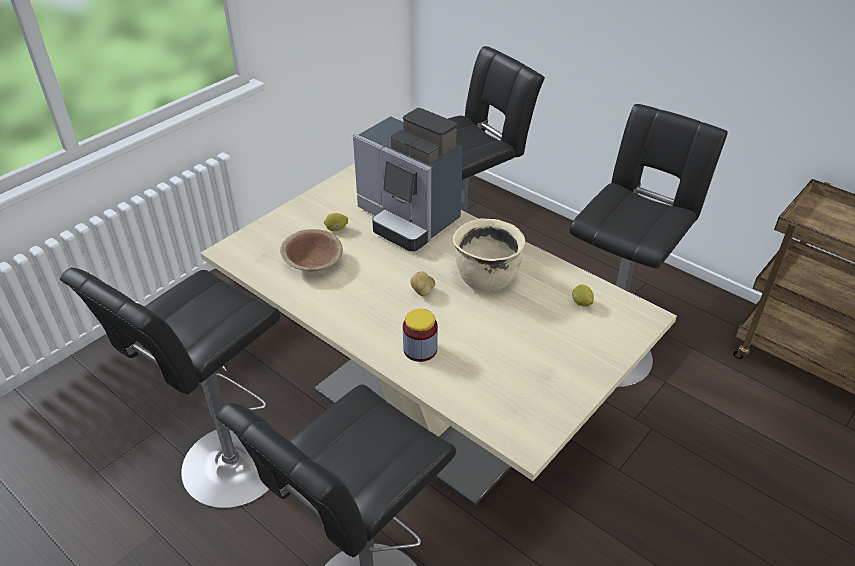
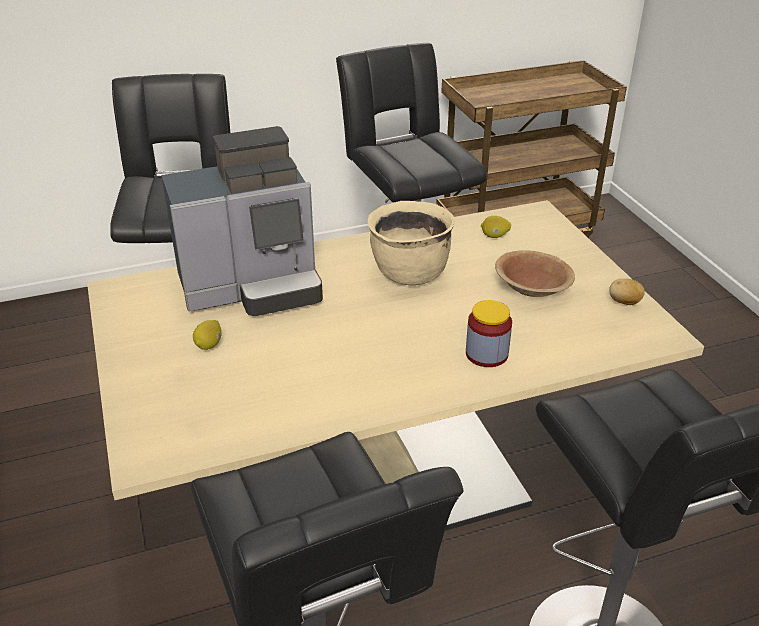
camera: 60 degrees left, 5 degrees down
brown bowl [280,229,343,271] -> brown bowl moved to [495,250,575,297]
potato [411,271,435,296] -> potato moved to [609,279,645,305]

